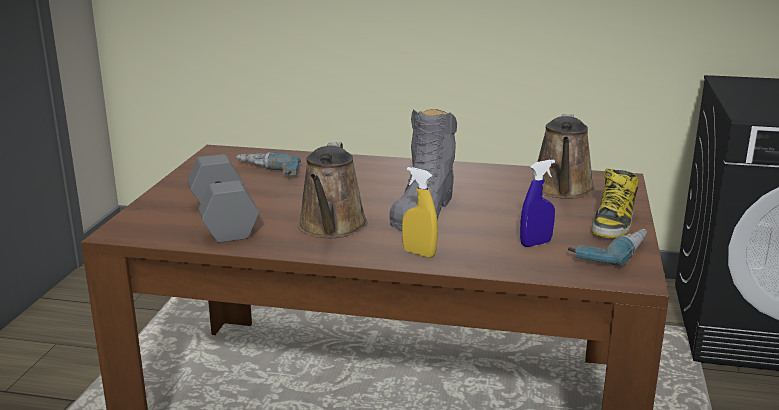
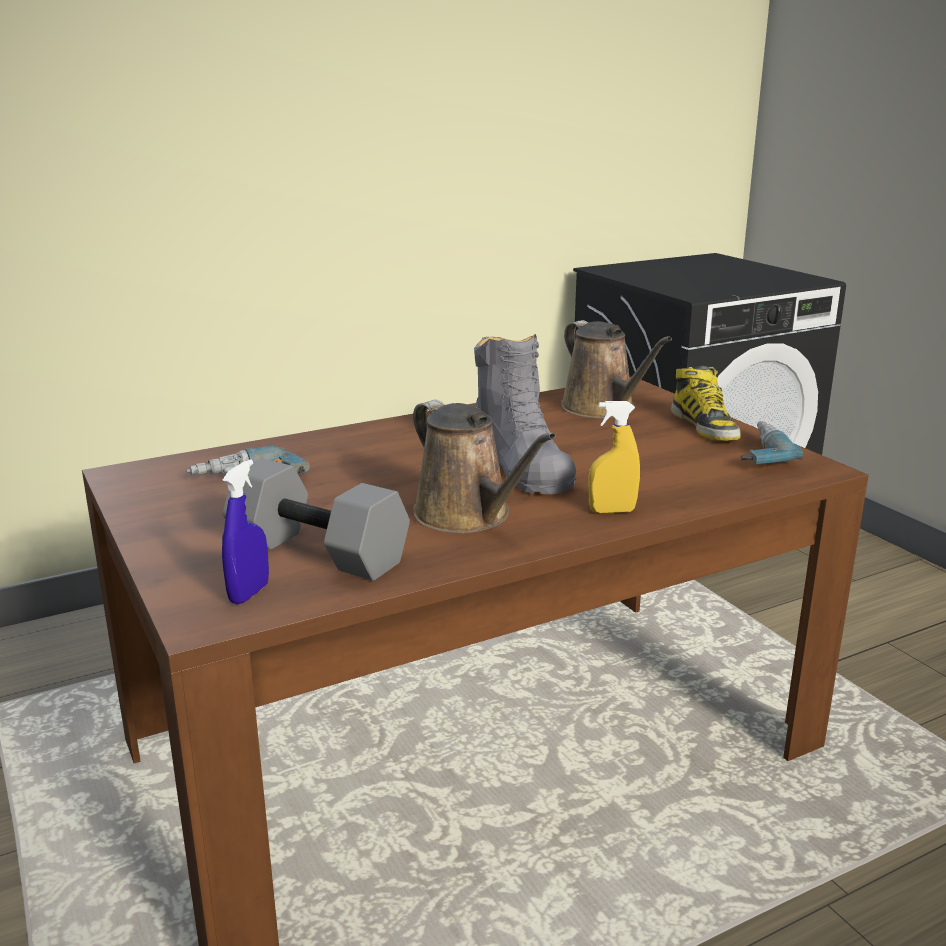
camera: 40 degrees left, 0 degrees up
blue spray bottle [520,159,555,247] -> blue spray bottle moved to [222,460,269,604]

